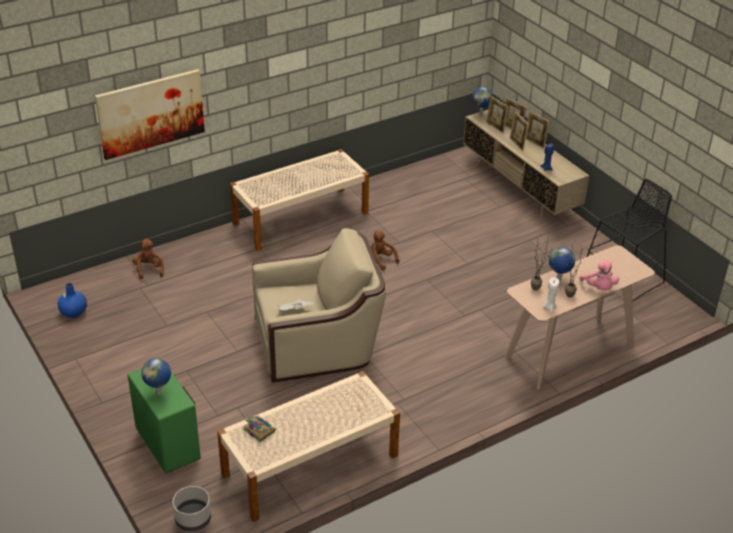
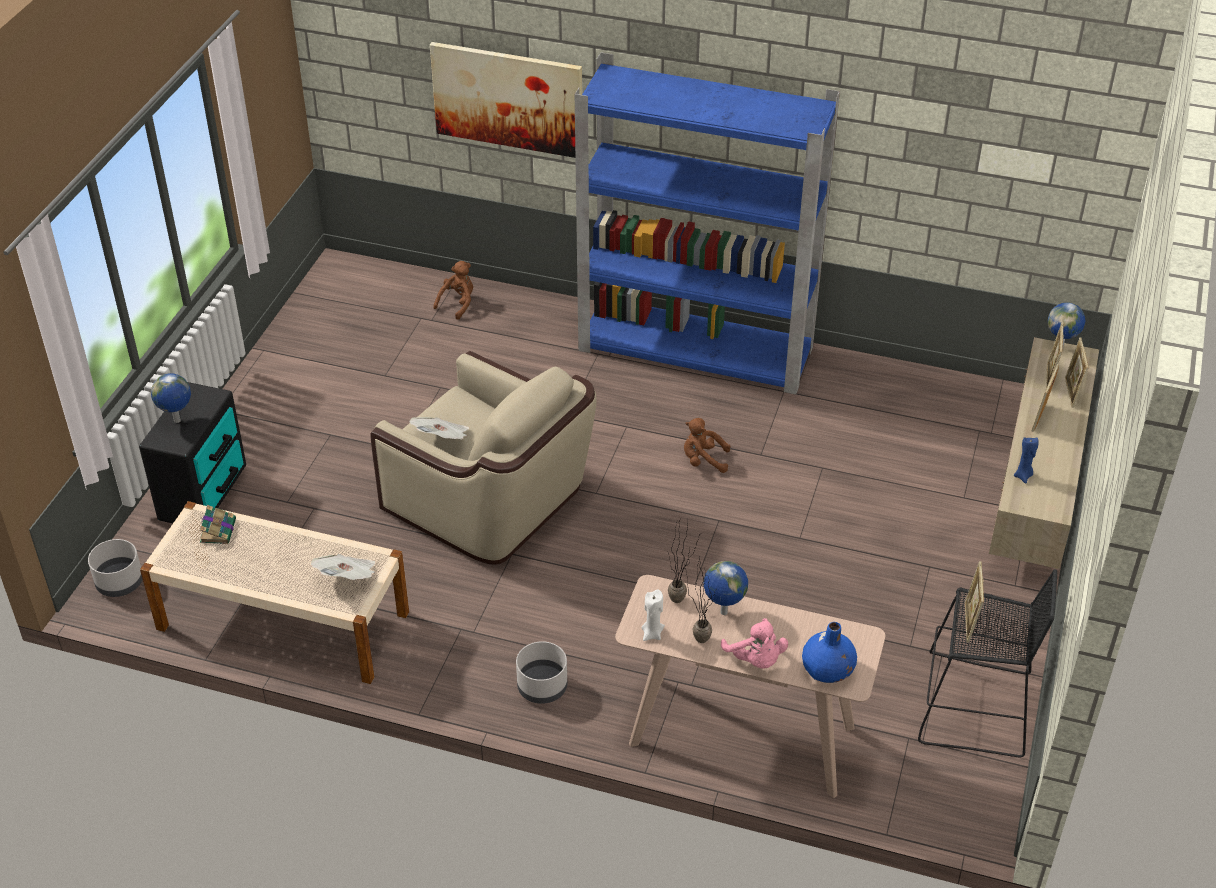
camera: 50 degrees right, 5 degrees up
blue vase [58,283,87,318] -> blue vase moved to [802,622,857,683]
green nightstand [128,368,201,474] -> black nightstand [139,382,246,523]
beige bench [230,149,369,251] -> blue bookcase [575,52,840,395]
brown plush toy [371,231,400,271] -> brown plush toy turned 90 degrees counterclockwise [684,418,731,473]
picture frame [526,111,550,149] -> picture frame moved to [964,561,984,643]
pink plush toy [580,260,619,290] -> pink plush toy turned 60 degrees counterclockwise [721,618,788,669]
none -> newspaper [311,554,376,580]
none -> grey planter [516,641,567,704]

